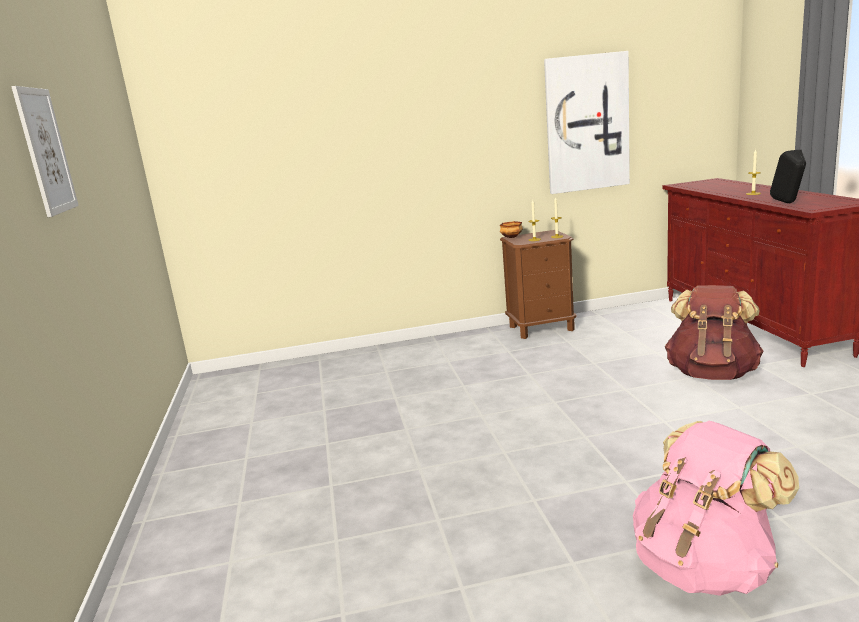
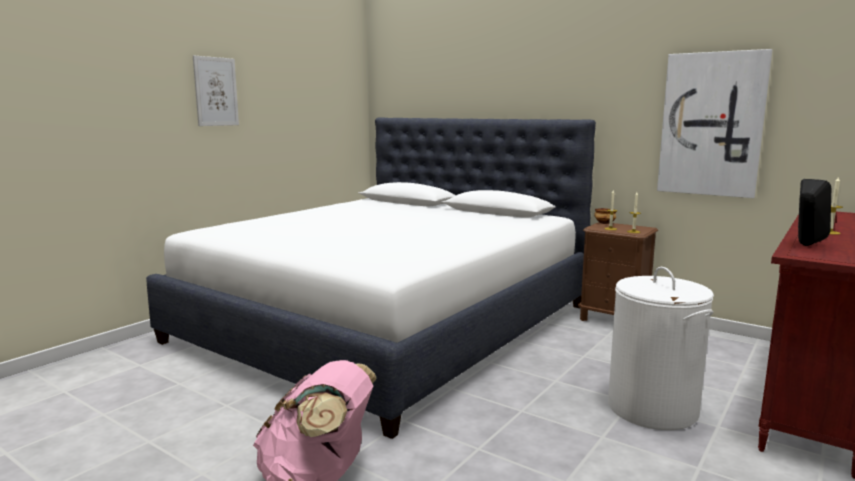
camera: 45 degrees right, 5 degrees down
brown backpack [665,285,764,380] -> white laundry basket [608,267,714,430]
none -> white bed [146,117,596,439]

